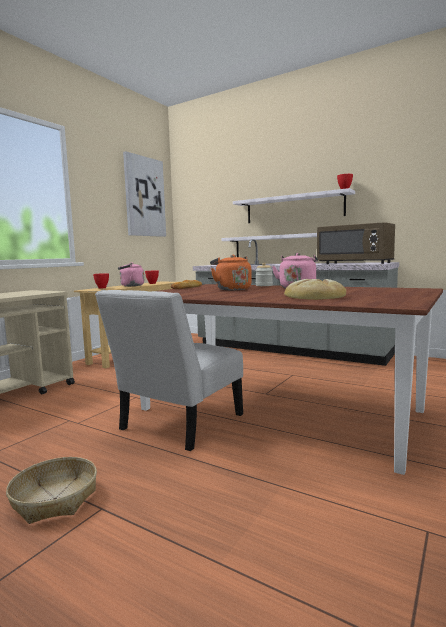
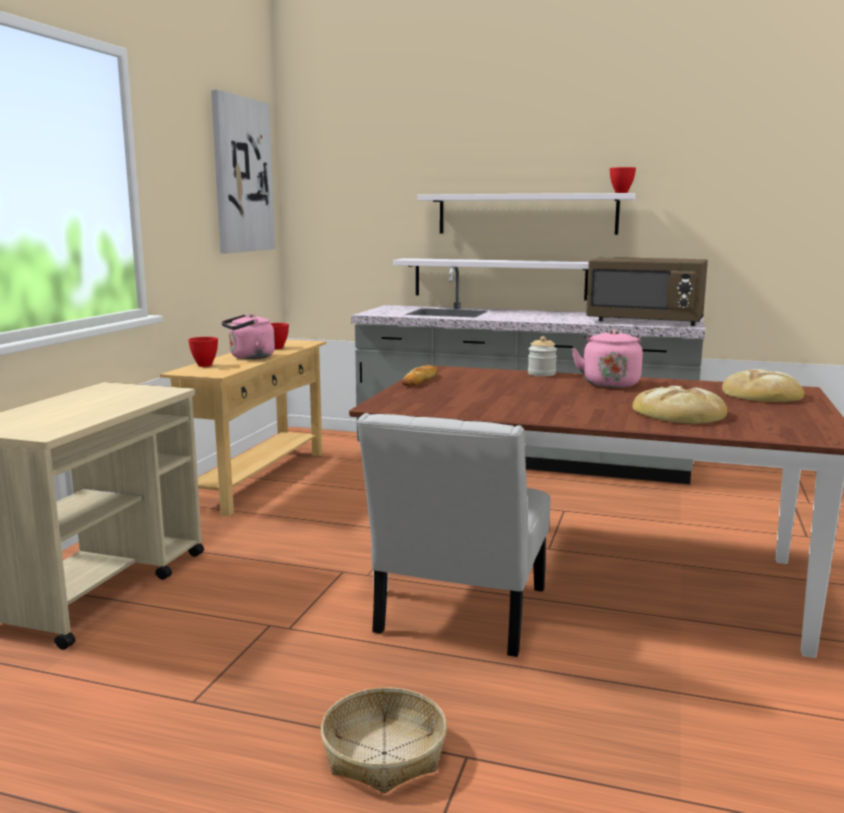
camera: 15 degrees left, 5 degrees up
orange kettle [210,255,252,290] -> none
none -> bread [722,369,804,402]

